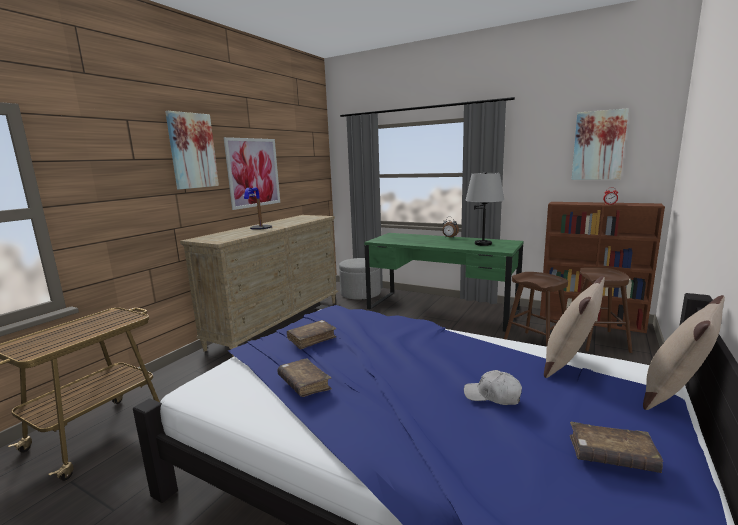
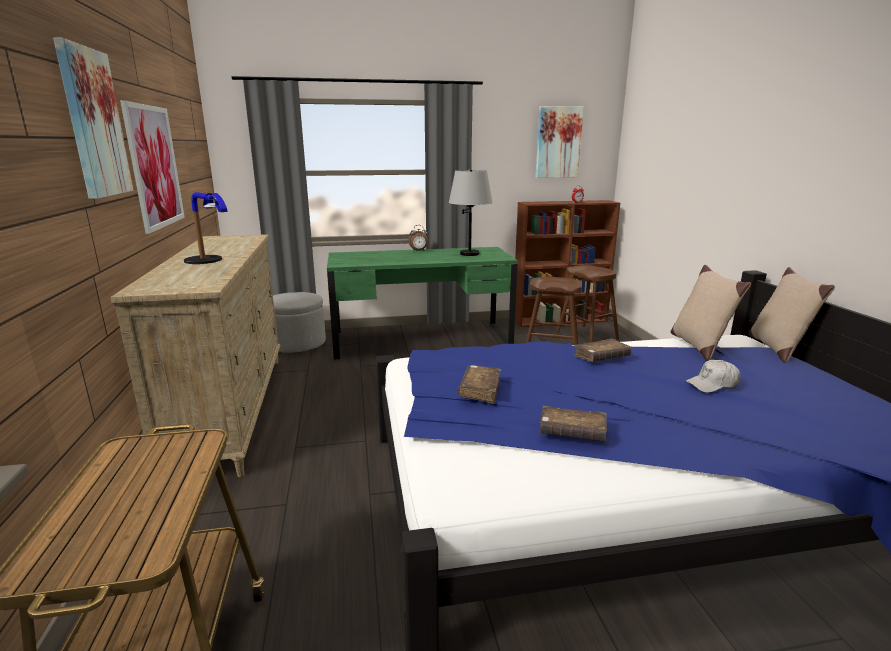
camera: 40 degrees left, 5 degrees up
brown book [570,422,663,473] -> brown book moved to [574,338,631,362]

